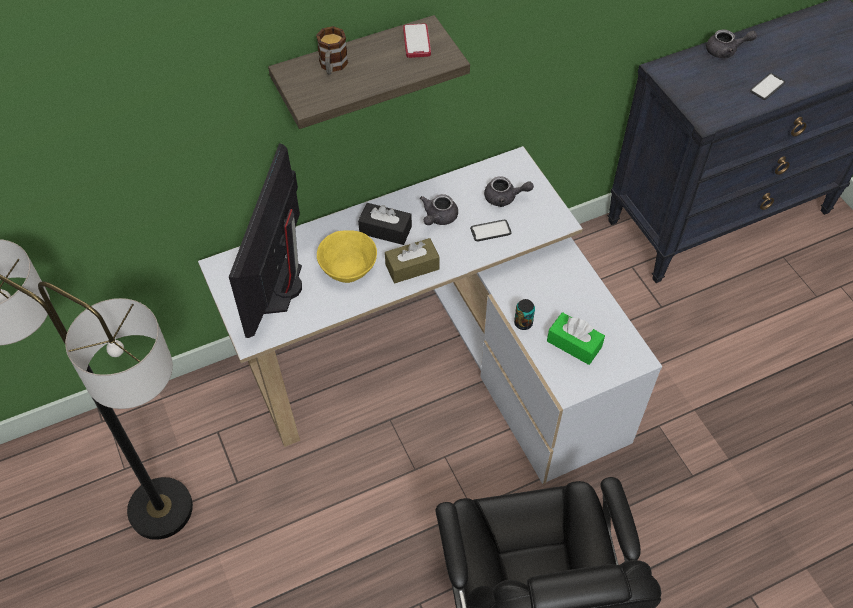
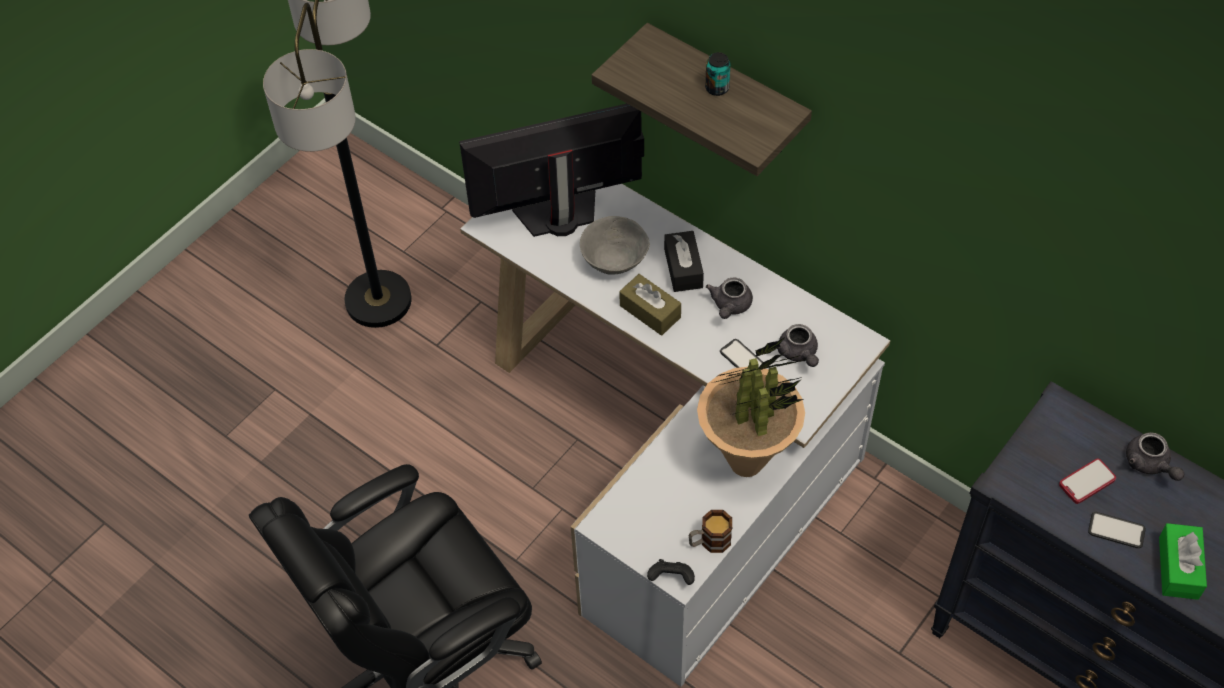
camera: 65 degrees right, 0 degrees up
mug [316,26,348,75] -> mug moved to [689,510,732,553]
yellow bowl [317,230,377,283] -> grey bowl [580,216,650,275]
phone [403,24,431,58] -> phone moved to [1059,459,1116,504]
grey teapot [420,194,458,225] -> grey teapot turned 75 degrees counterclockwise [706,278,753,319]
can [514,299,535,330] -> can moved to [705,52,731,96]
green tissue box [547,312,605,365] -> green tissue box moved to [1159,523,1207,600]
none -> black game controller [647,559,695,585]
none -> potted plant [697,337,805,477]

